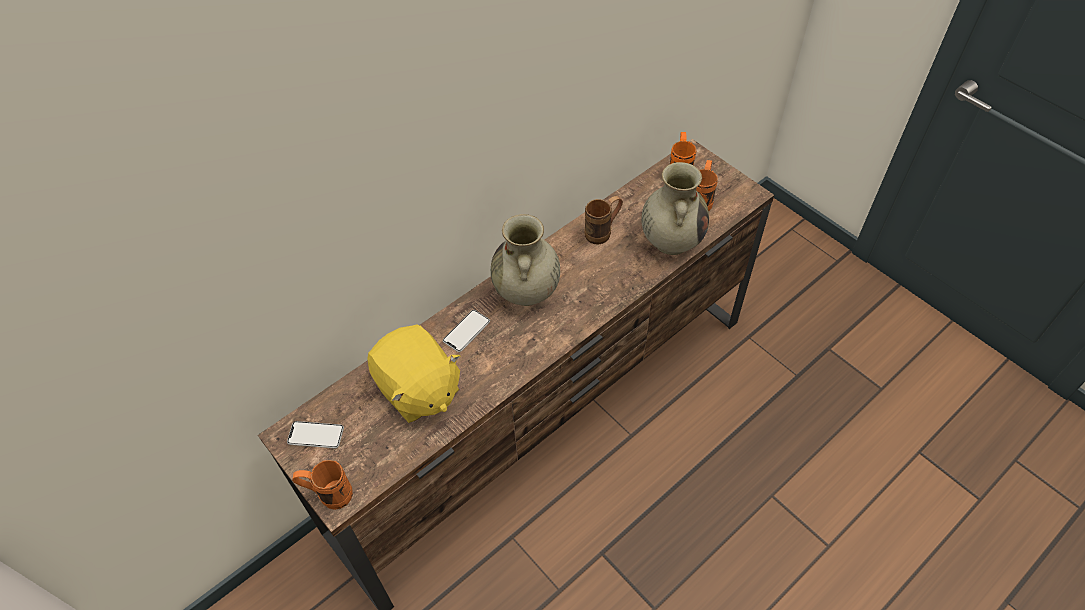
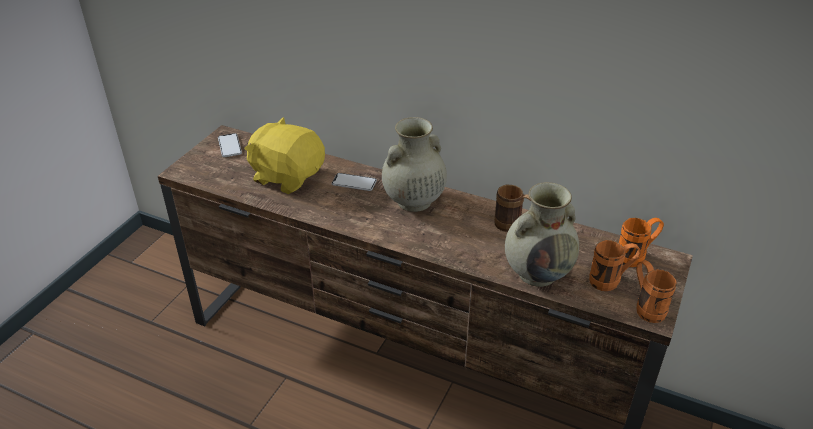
camera: 65 degrees right, 15 degrees down
orange mug [292,460,353,510] -> orange mug moved to [636,260,677,323]
yellow plush toy [367,325,460,423] -> yellow plush toy turned 90 degrees clockwise [245,117,325,194]

